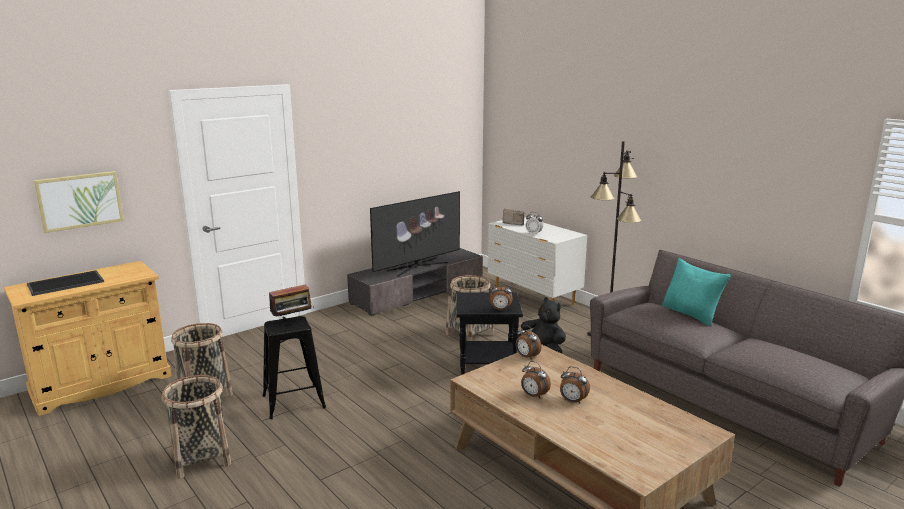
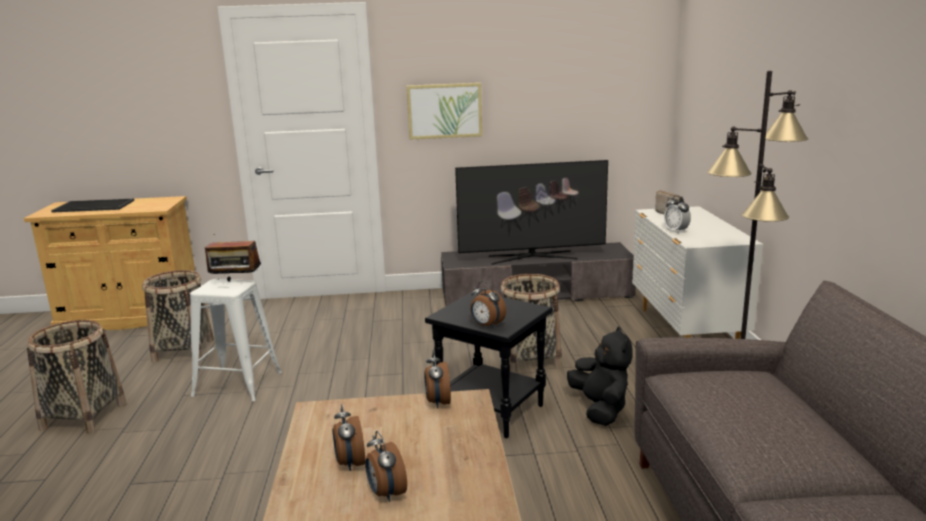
camera: 35 degrees right, 0 degrees up
picture [33,171,124,233] -> picture moved to [407,83,482,140]
black stool [263,316,326,419] -> white stool [190,279,282,401]
turquoise pillow [662,258,731,326] -> none

